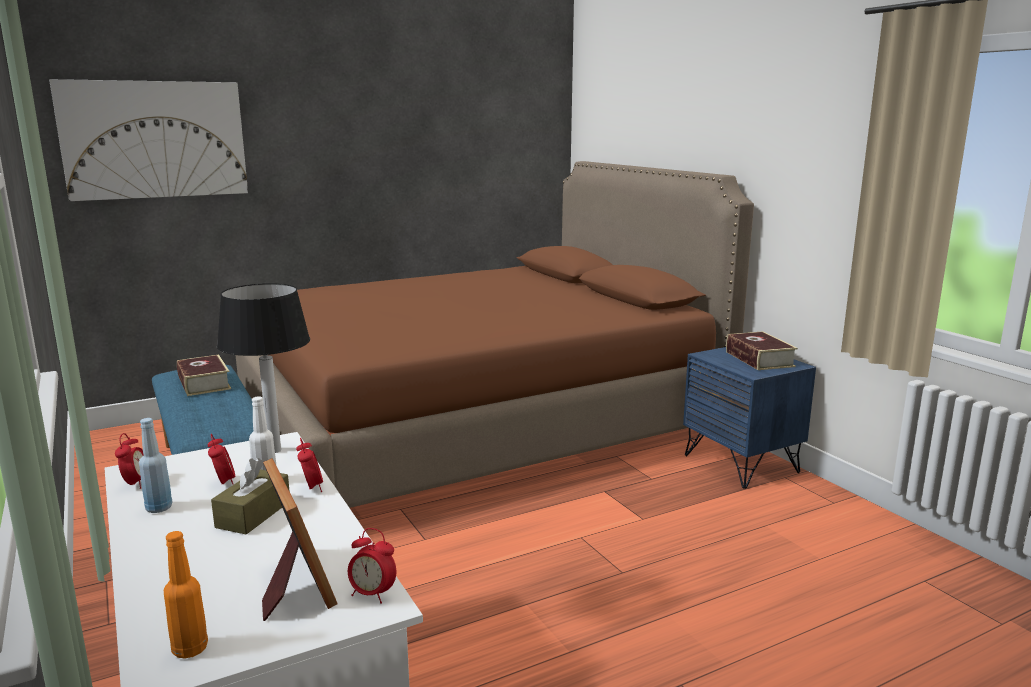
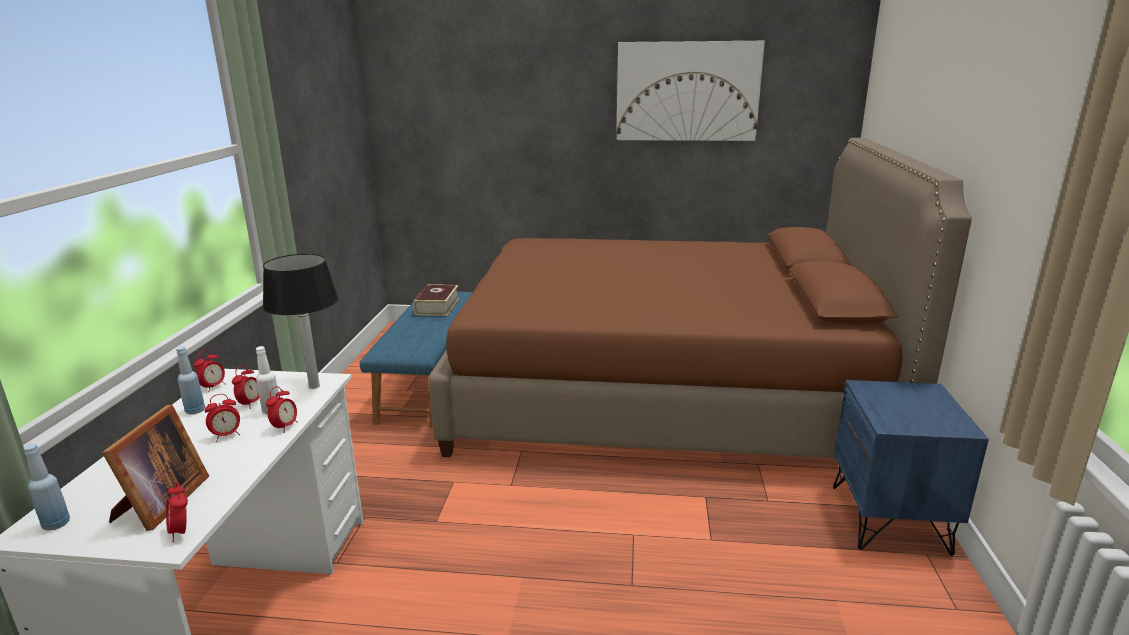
camera: 35 degrees right, 5 degrees up
picture [49,79,248,201] -> picture moved to [616,41,765,141]
orange bottle [164,531,208,658] -> blue bottle [23,444,70,531]
brown tissue box [211,458,290,535] -> alarm clock [204,394,240,442]
book [726,331,798,370] -> none

